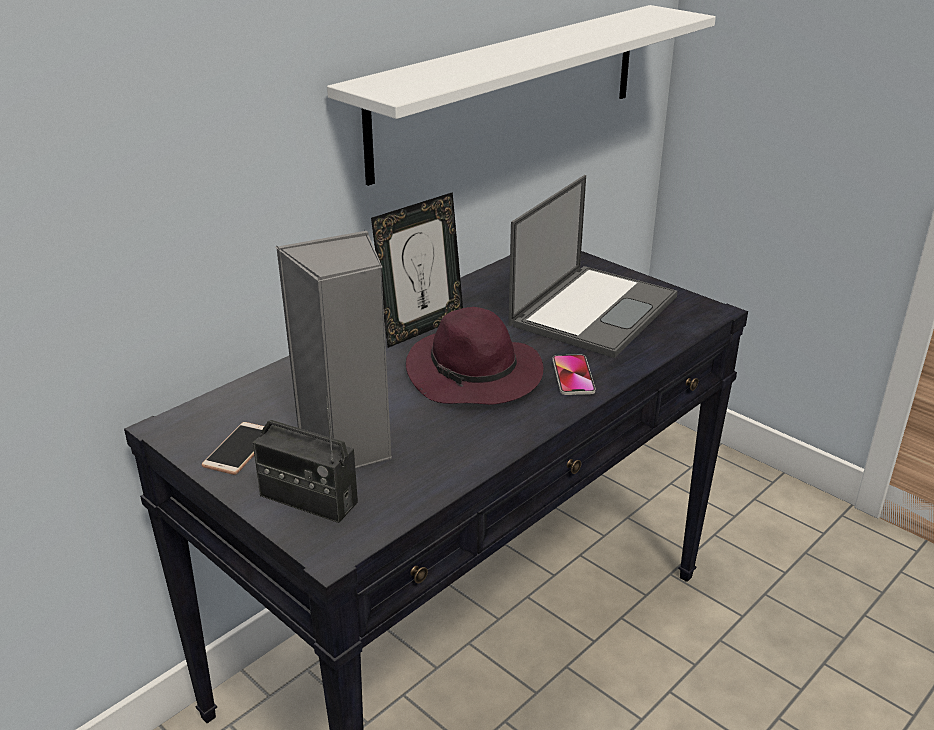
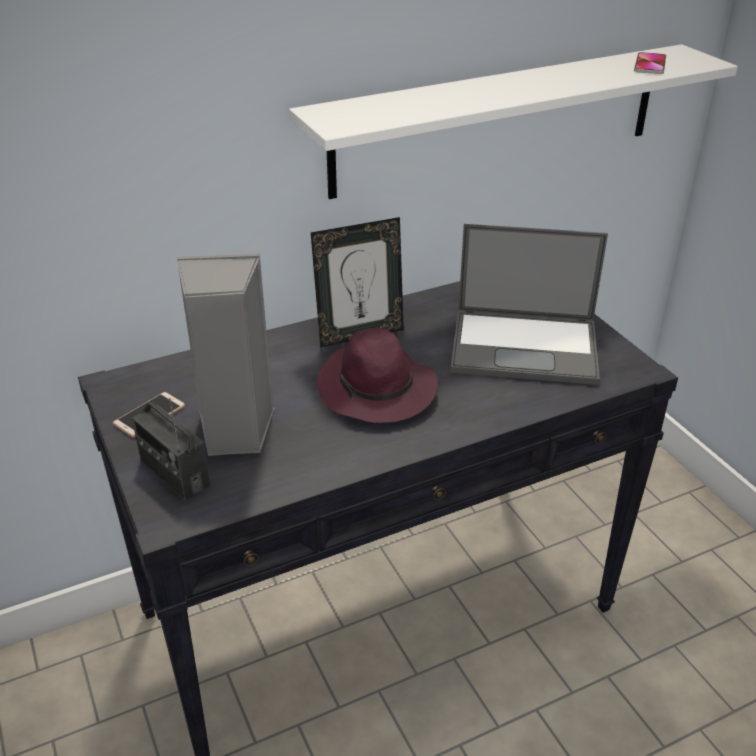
camera: 20 degrees right, 5 degrees up
laptop [508,175,678,358] -> laptop turned 45 degrees clockwise [450,224,608,385]
phone [553,355,596,395] -> phone moved to [634,52,667,74]

